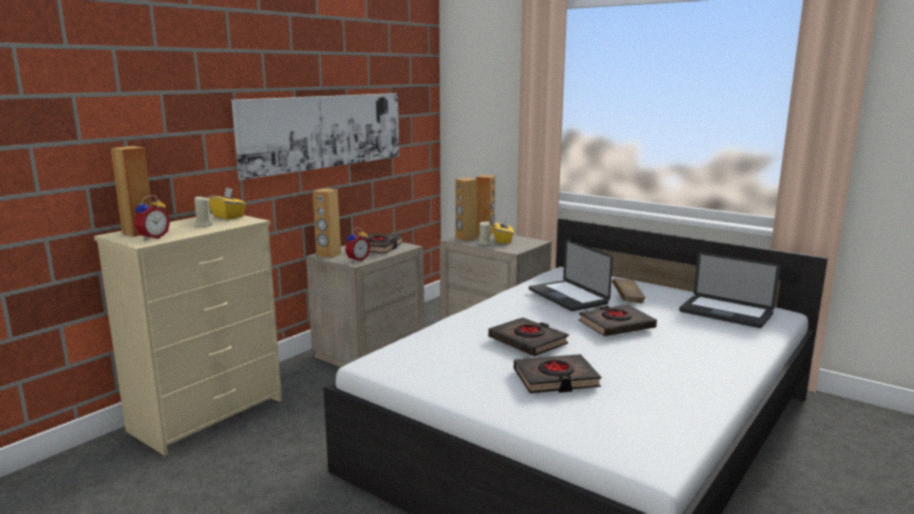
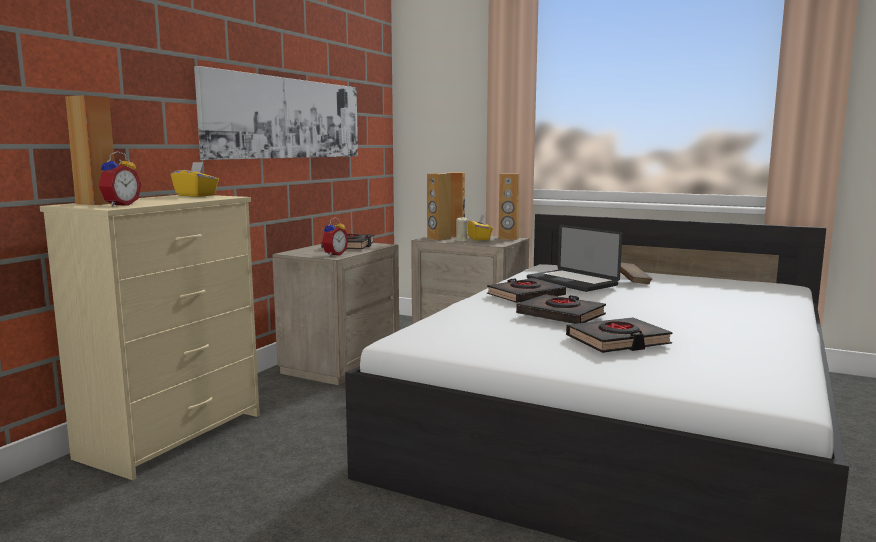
camera: 10 degrees left, 5 degrees down
beige candle [194,196,213,227] -> none
brown speaker [313,188,341,258] -> brown speaker moved to [499,173,520,240]
black book [578,304,657,336] -> black book moved to [487,278,566,303]
laptop [679,252,780,328] -> none

